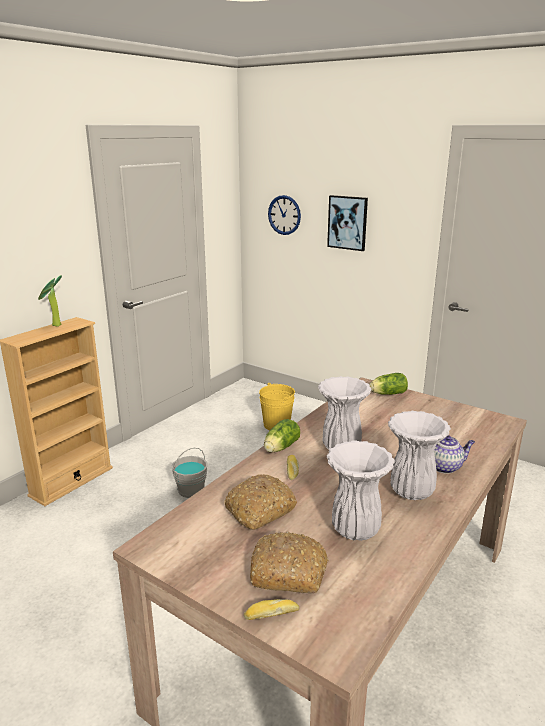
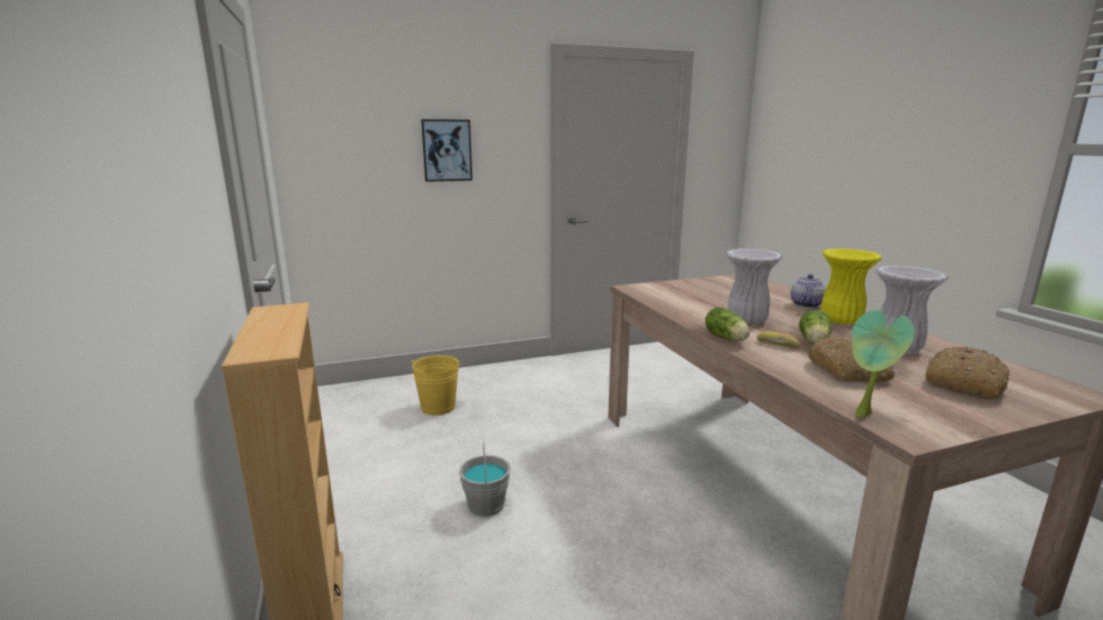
camera: 55 degrees left, 5 degrees down
potted plant [38,275,62,327] -> potted plant moved to [851,310,914,418]
bread [244,599,299,620] -> none
wall clock [268,195,301,235] -> none
lettuce [369,373,408,395] -> lettuce moved to [799,310,832,344]
white vase [388,411,450,500] -> yellow vase [821,248,882,325]

